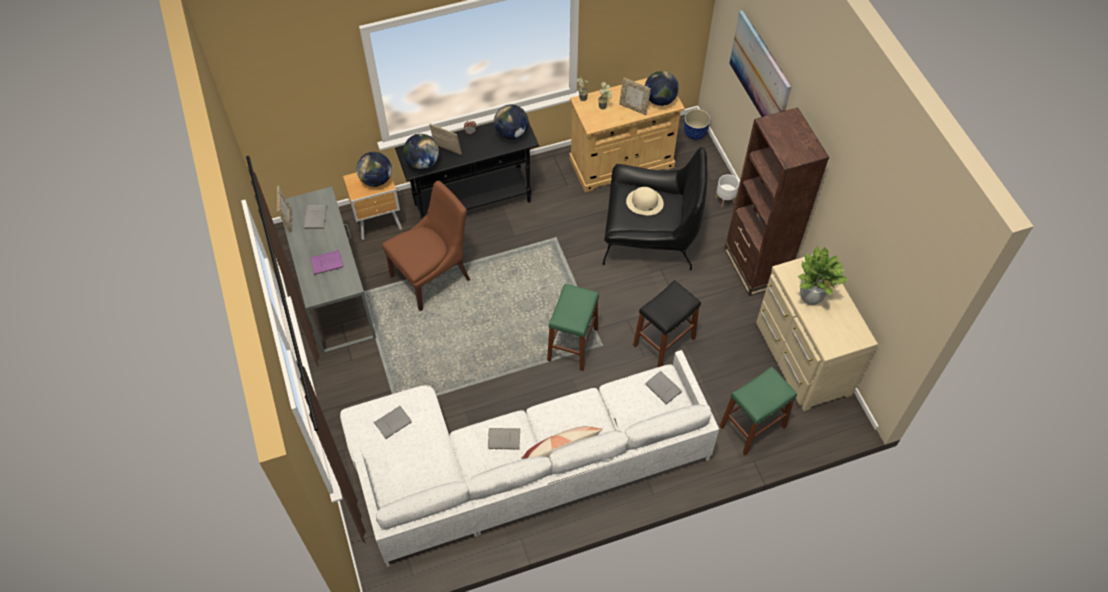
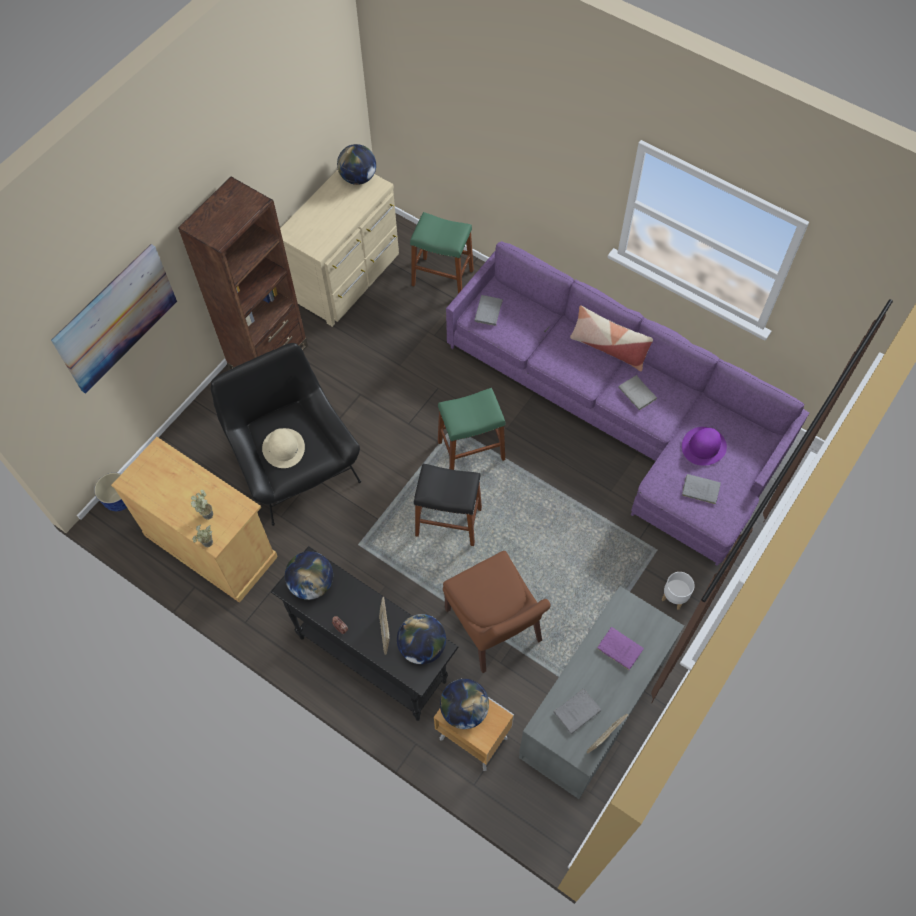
camera: 125 degrees left, 5 degrees up
white sofa [340,350,719,567] -> purple sofa [446,241,809,566]
brown chair [382,181,470,311] -> brown chair turned 135 degrees counterclockwise [443,551,551,673]
picture frame [619,77,651,115] -> none
black stool [633,280,701,367] -> black stool moved to [414,464,482,546]
globe [645,71,679,106] -> globe moved to [337,144,376,185]
white planter [715,174,739,208] -> white planter moved to [662,572,695,610]
potted plant [798,247,848,305] -> none
none -> purple hat [682,427,727,466]

